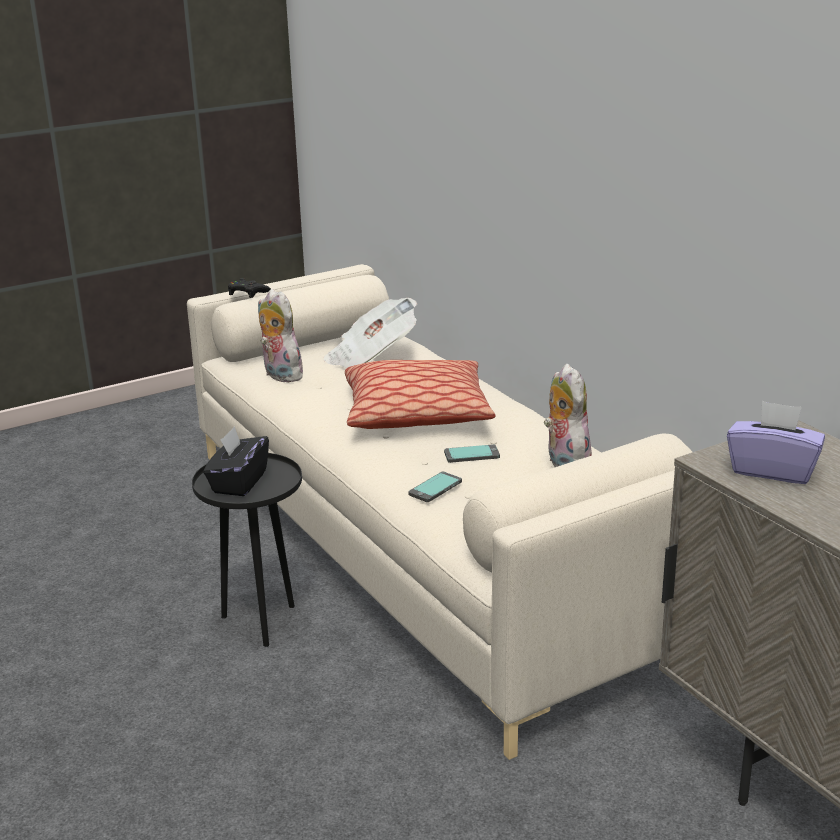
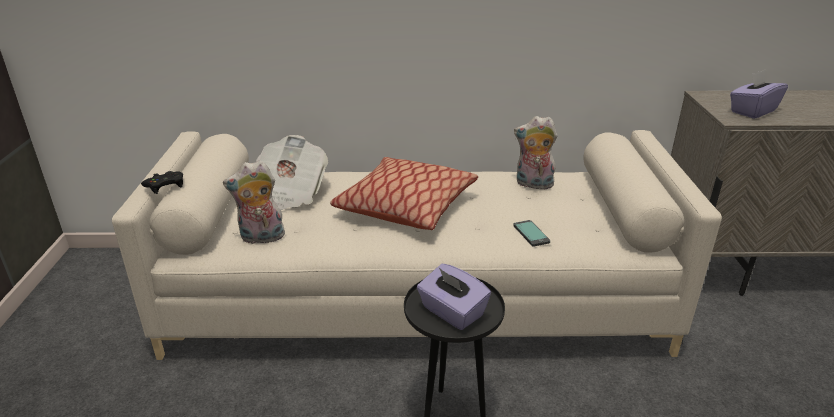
camera: 60 degrees left, 5 degrees up
black tissue box [203,426,269,496] -> purple tissue box [417,264,491,330]
phone [444,444,500,463] -> none

